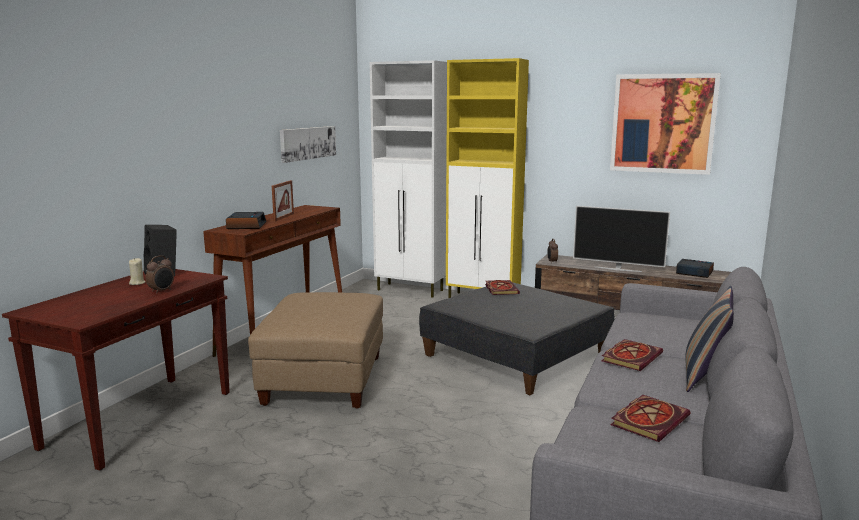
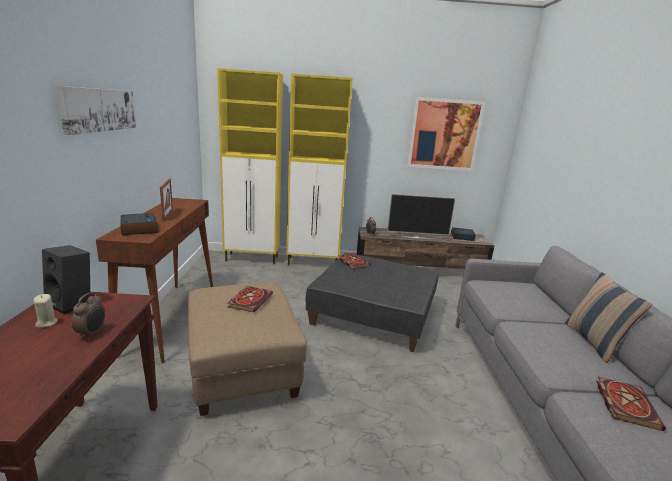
camera: 25 degrees left, 5 degrees up
picture [280,126,336,163] -> picture moved to [56,86,136,135]
white cabinet [370,60,447,298] -> yellow cabinet [217,68,283,264]
book [601,339,663,371] -> book moved to [227,286,273,312]

